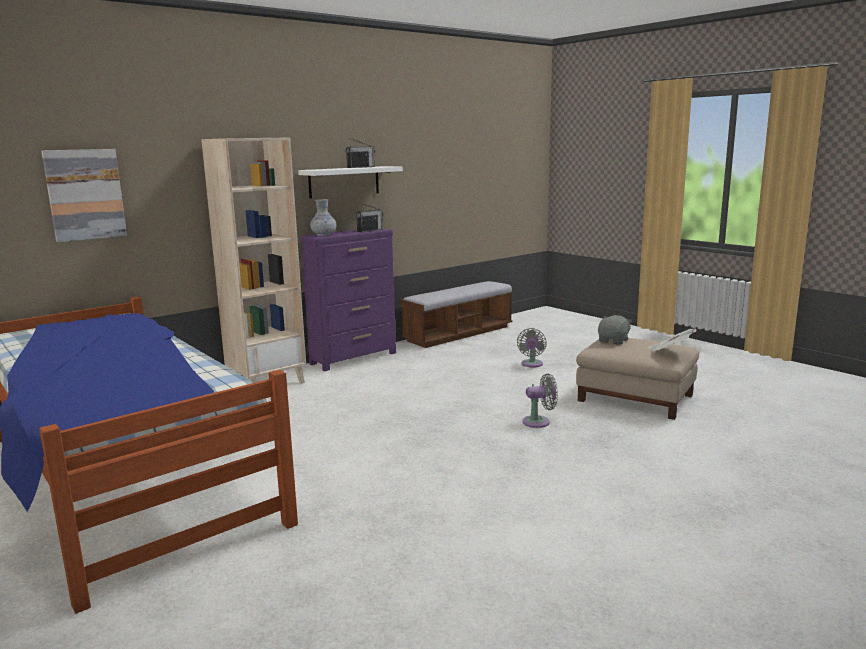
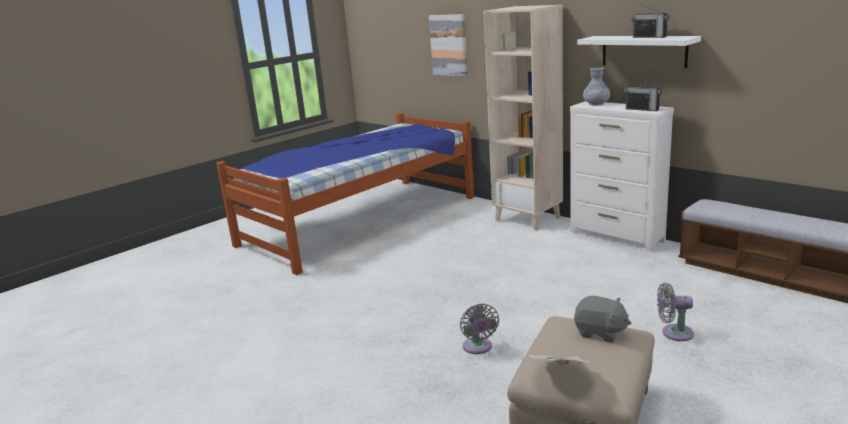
camera: 85 degrees right, 5 degrees up
purple dresser [300,229,396,371] -> white dresser [570,101,674,252]

